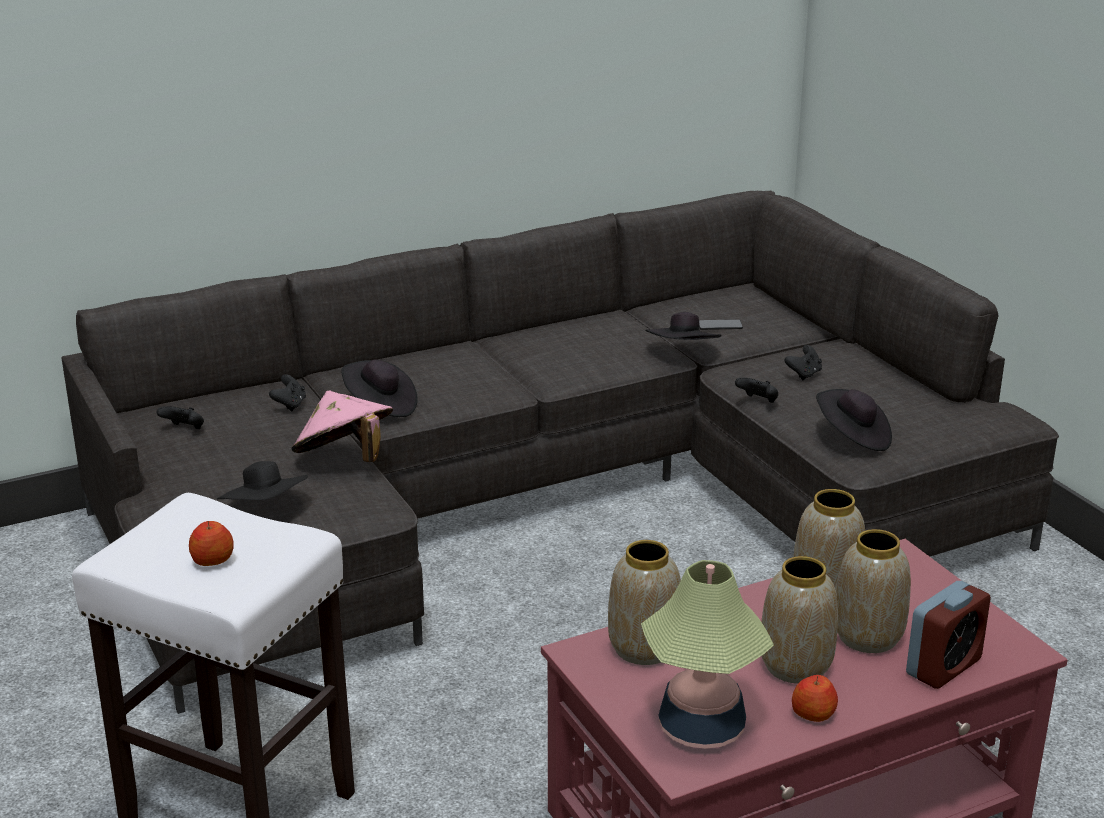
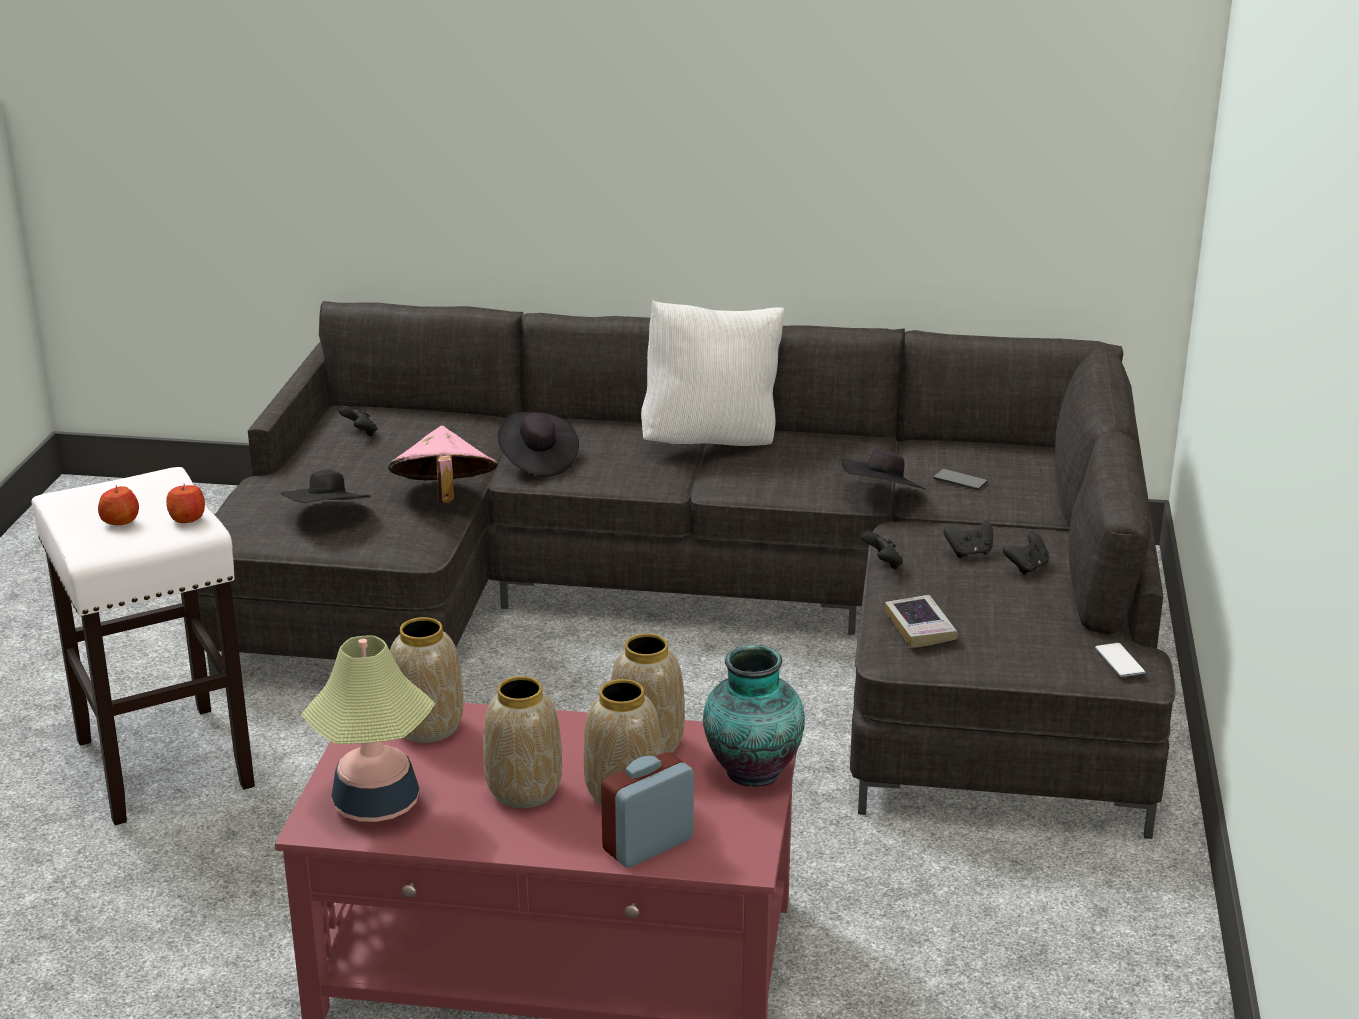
camera: 35 degrees right, 0 degrees up
black game controller [269,374,306,411] -> black game controller moved to [1003,532,1049,575]
apple [792,675,838,722] -> apple moved to [166,484,205,523]
black hat [816,389,892,451] -> book [885,595,957,648]
alarm clock [906,581,991,689] -> alarm clock turned 150 degrees clockwise [601,752,694,867]
none -> white pillow [641,301,784,446]
none -> vase [703,645,805,787]
none -> phone [1095,643,1146,677]

